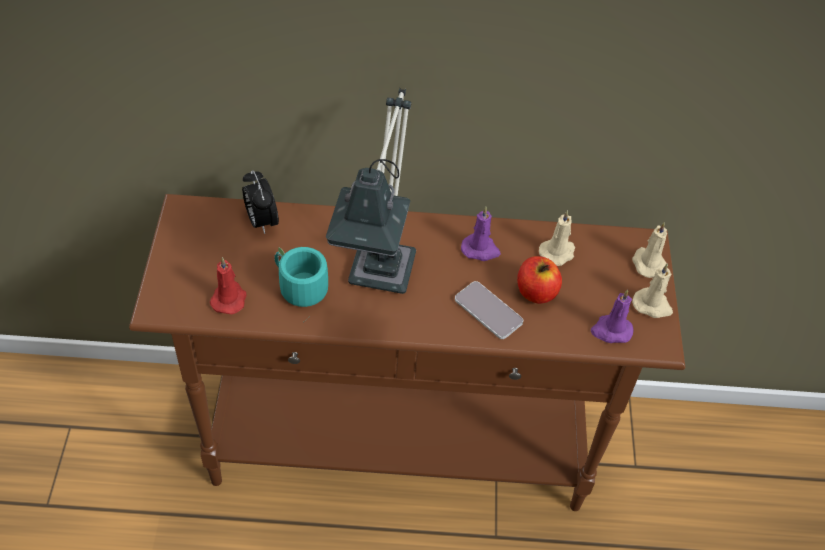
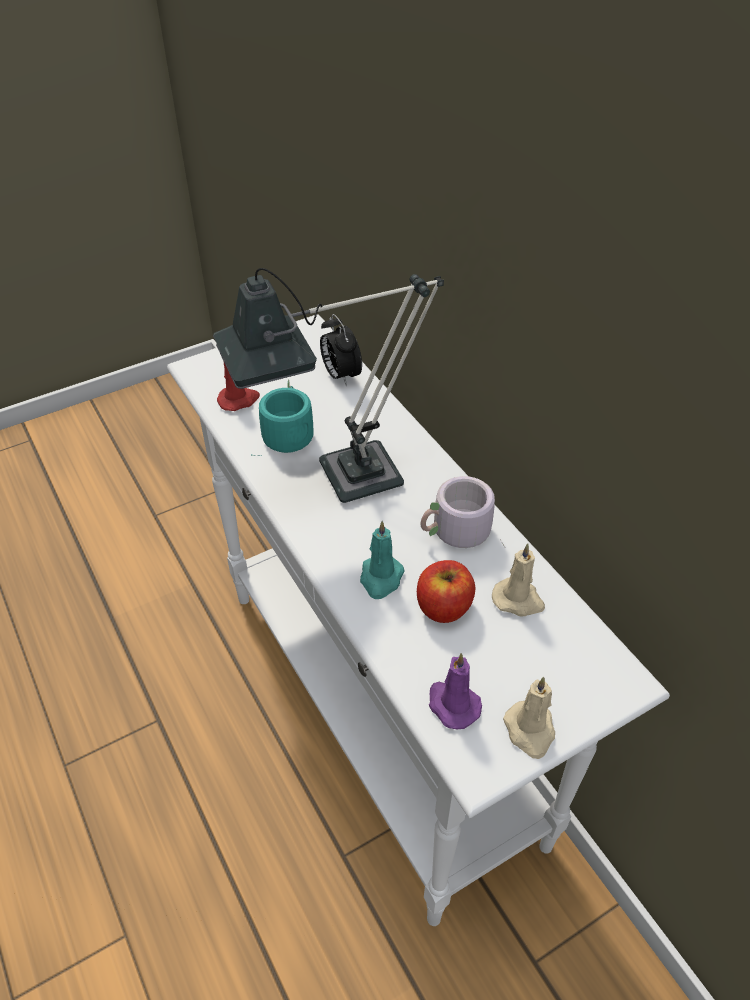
camera: 60 degrees right, 5 degrees down
brown console table [129,194,685,511] -> white console table [167,314,670,926]
alarm clock [242,170,279,234] -> alarm clock turned 60 degrees counterclockwise [320,314,362,387]
phone [455,281,523,339] -> turquoise candle [360,521,405,599]
purple candle [461,206,501,261] -> grey mug [421,476,505,548]
beige candle [632,222,667,278] -> none

